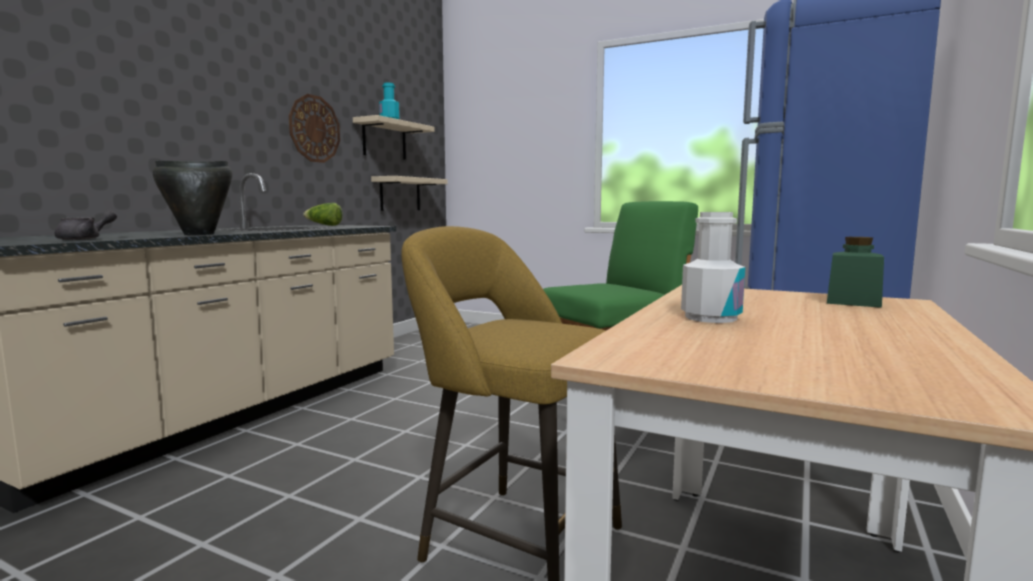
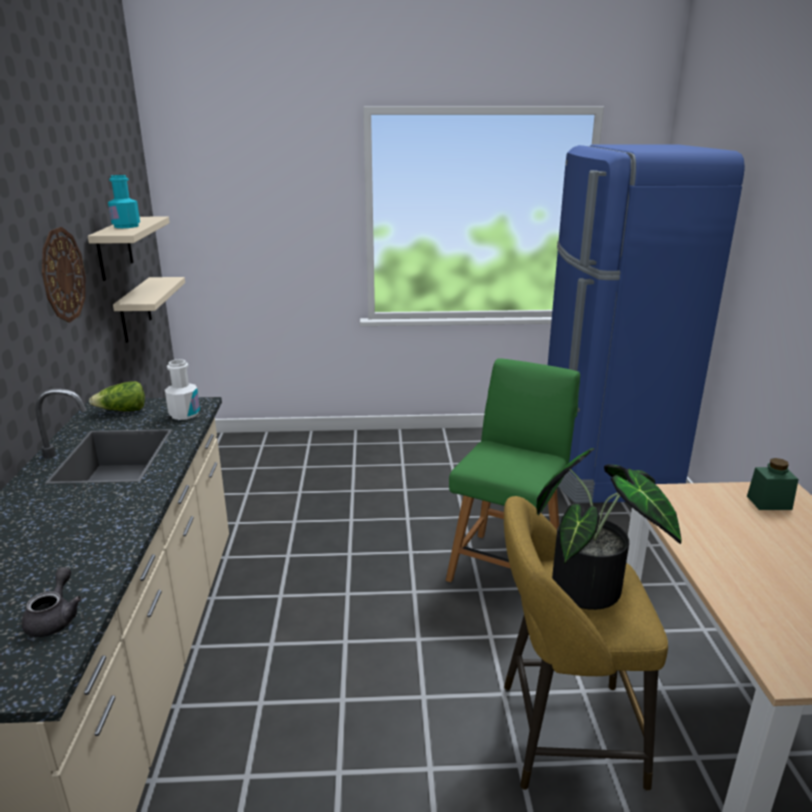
camera: 30 degrees left, 15 degrees up
black cooking pot [152,160,233,235] -> none
white bottle [681,212,745,323] -> white bottle moved to [165,359,200,420]
none -> potted plant [536,448,682,610]

